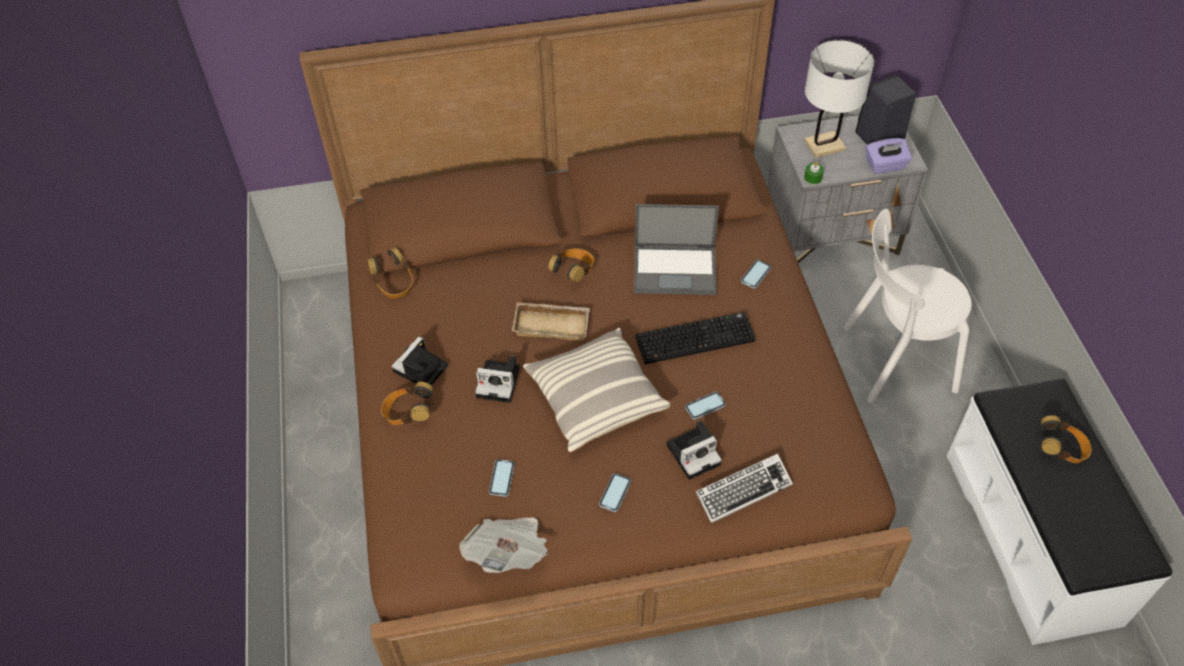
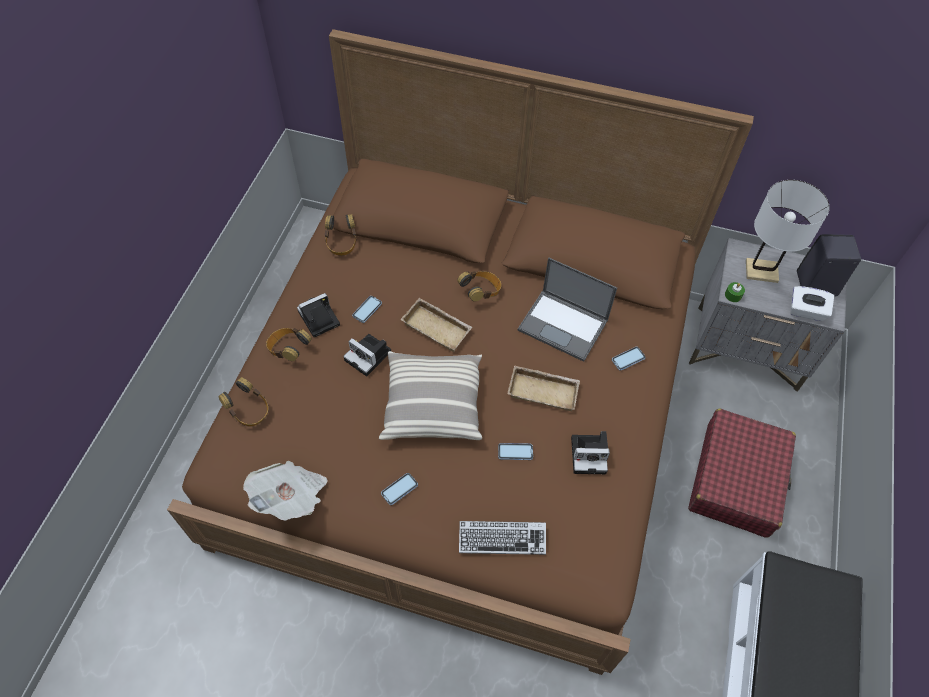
camera: 25 degrees right, 5 degrees up
phone [489,459,515,496] -> phone moved to [352,296,382,323]
keyboard [636,312,756,364] -> beige tray [508,365,580,411]
camera [666,420,722,480] -> camera moved to [571,431,610,474]
white chair [843,209,972,403] -> red suitcase [688,409,796,538]
purple tissue box [866,138,912,174] -> white tissue box [790,286,834,321]
headphones [1041,415,1092,463] -> headphones moved to [218,377,268,426]

